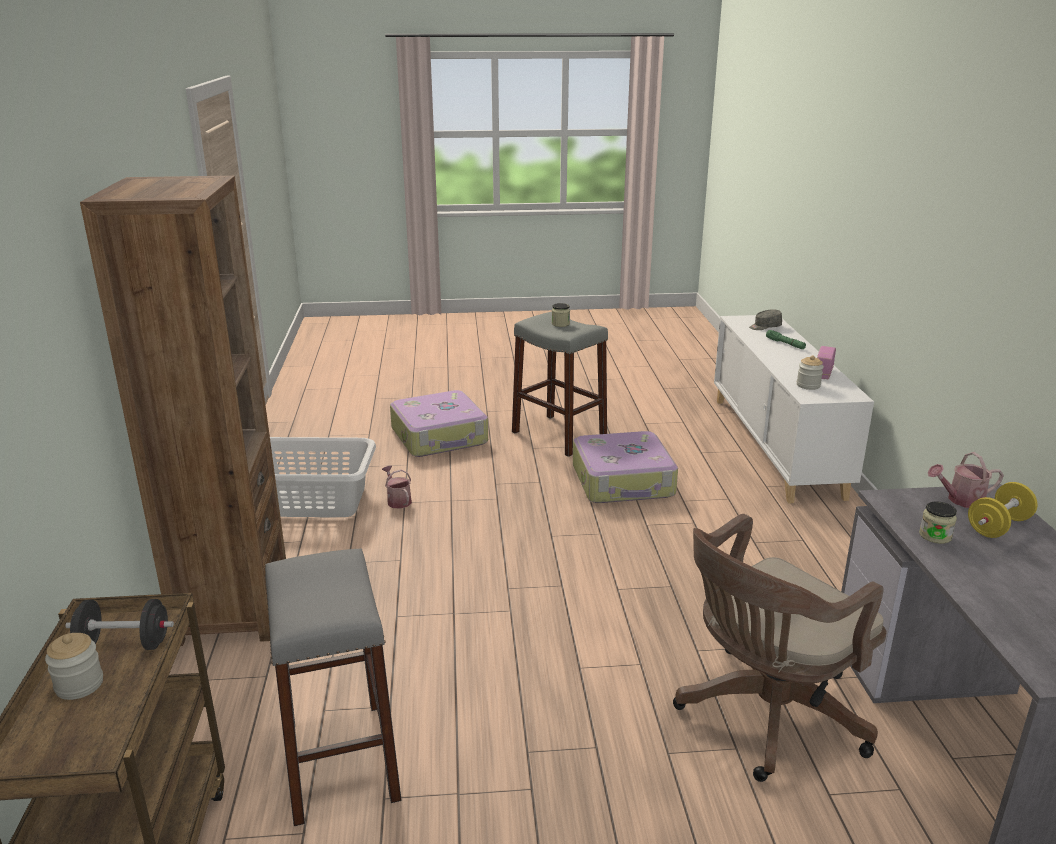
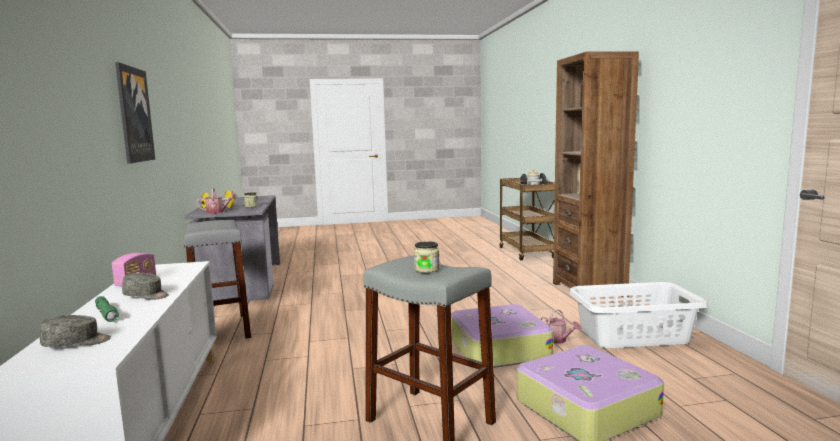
camera: 175 degrees right, 15 degrees down
grey stool [265,548,402,826] -> grey stool moved to [184,220,251,339]
suitcase [573,431,678,503] -> suitcase moved to [451,304,554,368]
brown office chair [673,514,887,782] -> none
jar [797,355,824,390] -> none
none -> picture [115,62,155,164]
none -> grey cap [122,273,169,300]

